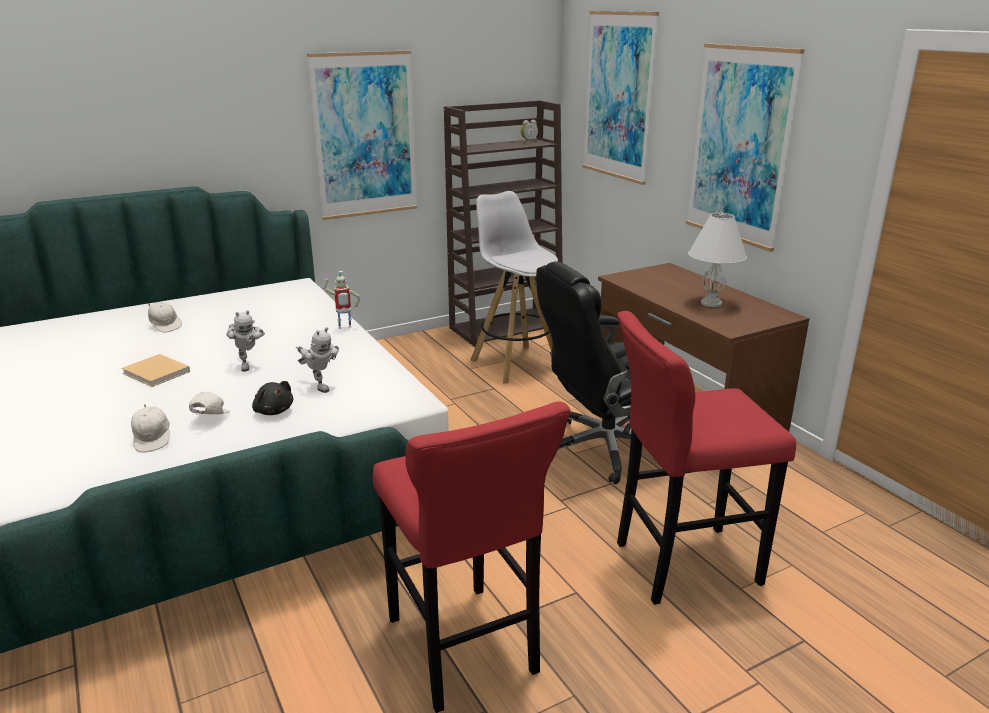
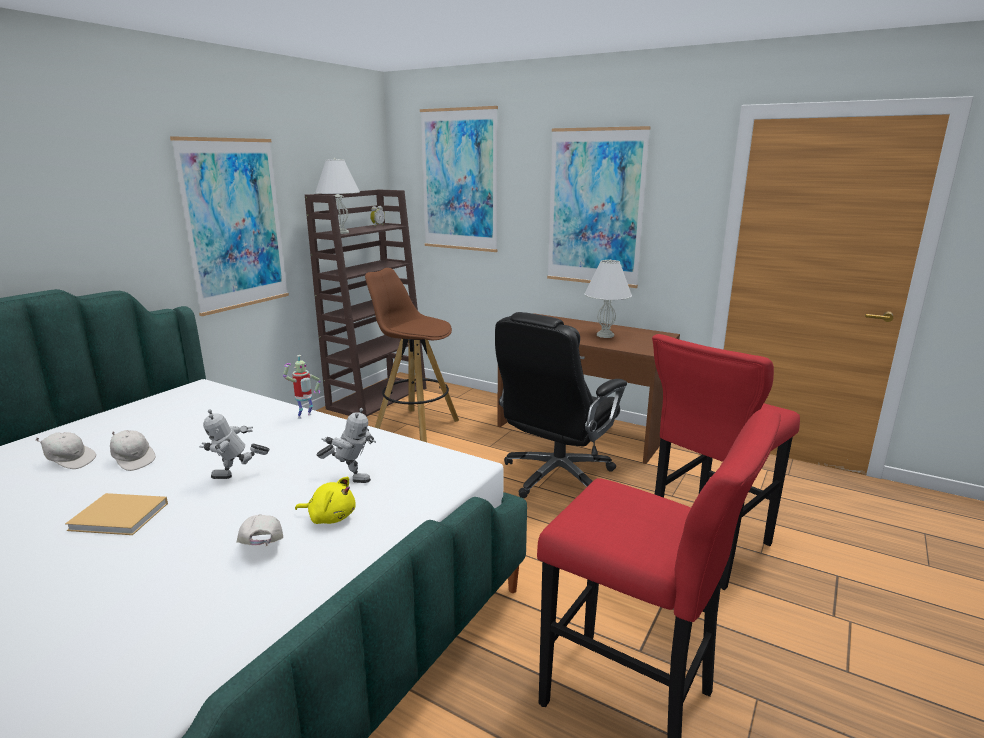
camera: 30 degrees left, 5 degrees down
white cap [131,404,170,453] -> white cap moved to [110,430,156,471]
toy robot [226,310,265,372] -> toy robot turned 120 degrees clockwise [199,409,270,479]
black plush toy [252,381,293,415] -> yellow plush toy [295,477,356,524]
white stool [470,191,558,383] -> brown stool [365,268,459,442]
none -> white table lamp [315,158,360,234]

